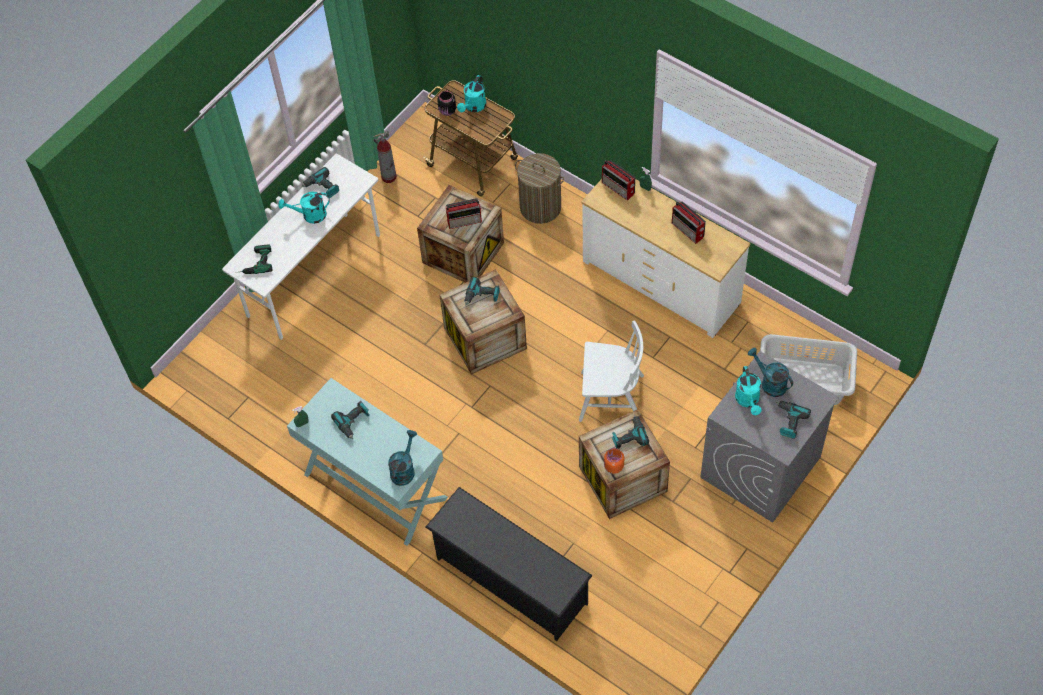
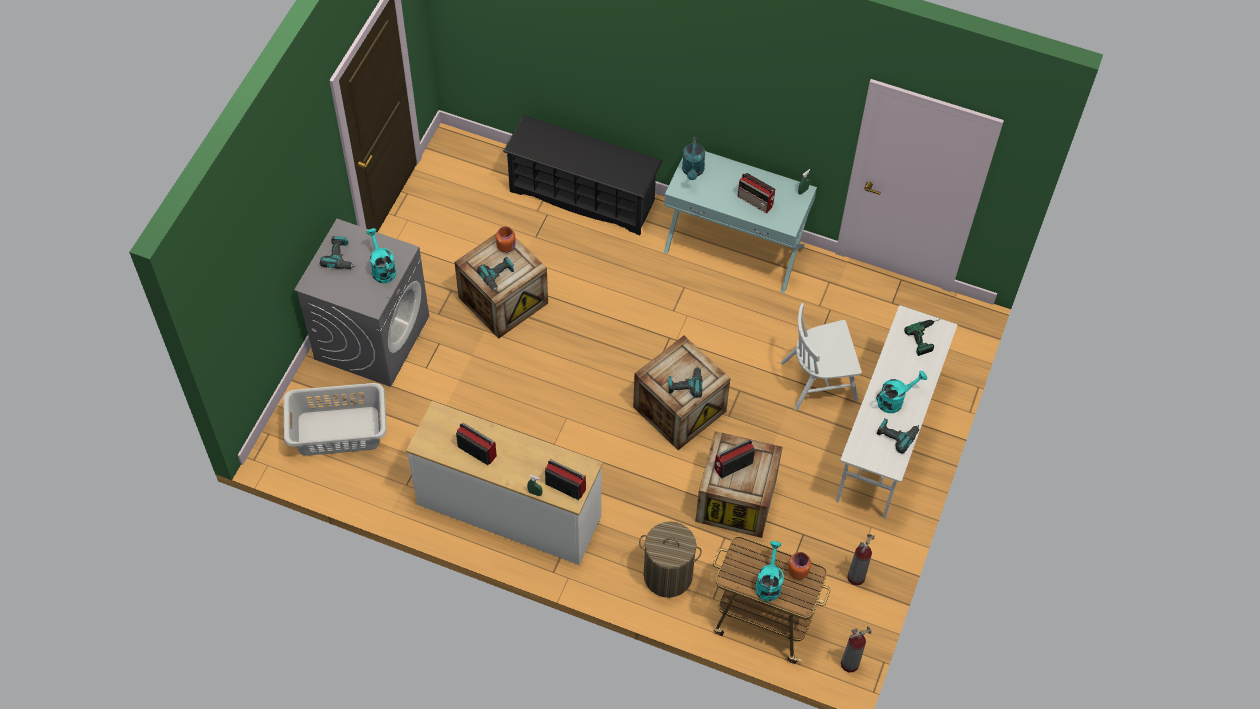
camera: 160 degrees right, 0 degrees up
power drill [331,401,369,439] -> radio [738,173,775,213]
black jar [437,91,456,116] -> orange jar [788,552,811,579]
white chair [579,320,644,422] -> white chair moved to [781,303,862,410]
turquoise watering can [747,348,793,397] -> none
none -> fire extinguisher [841,626,872,673]

